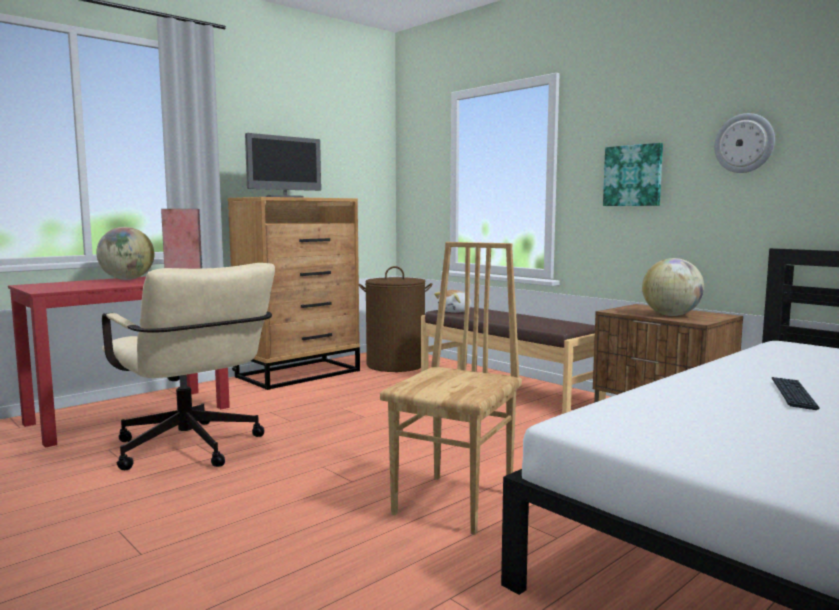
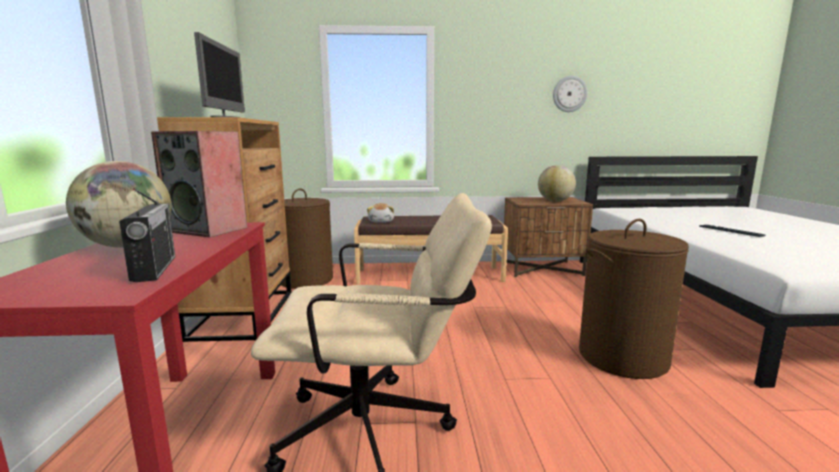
camera: 50 degrees left, 5 degrees up
brown chair [380,242,522,535] -> brown laundry basket [579,219,689,379]
picture [603,143,663,206] -> none
none -> radio [119,188,175,282]

